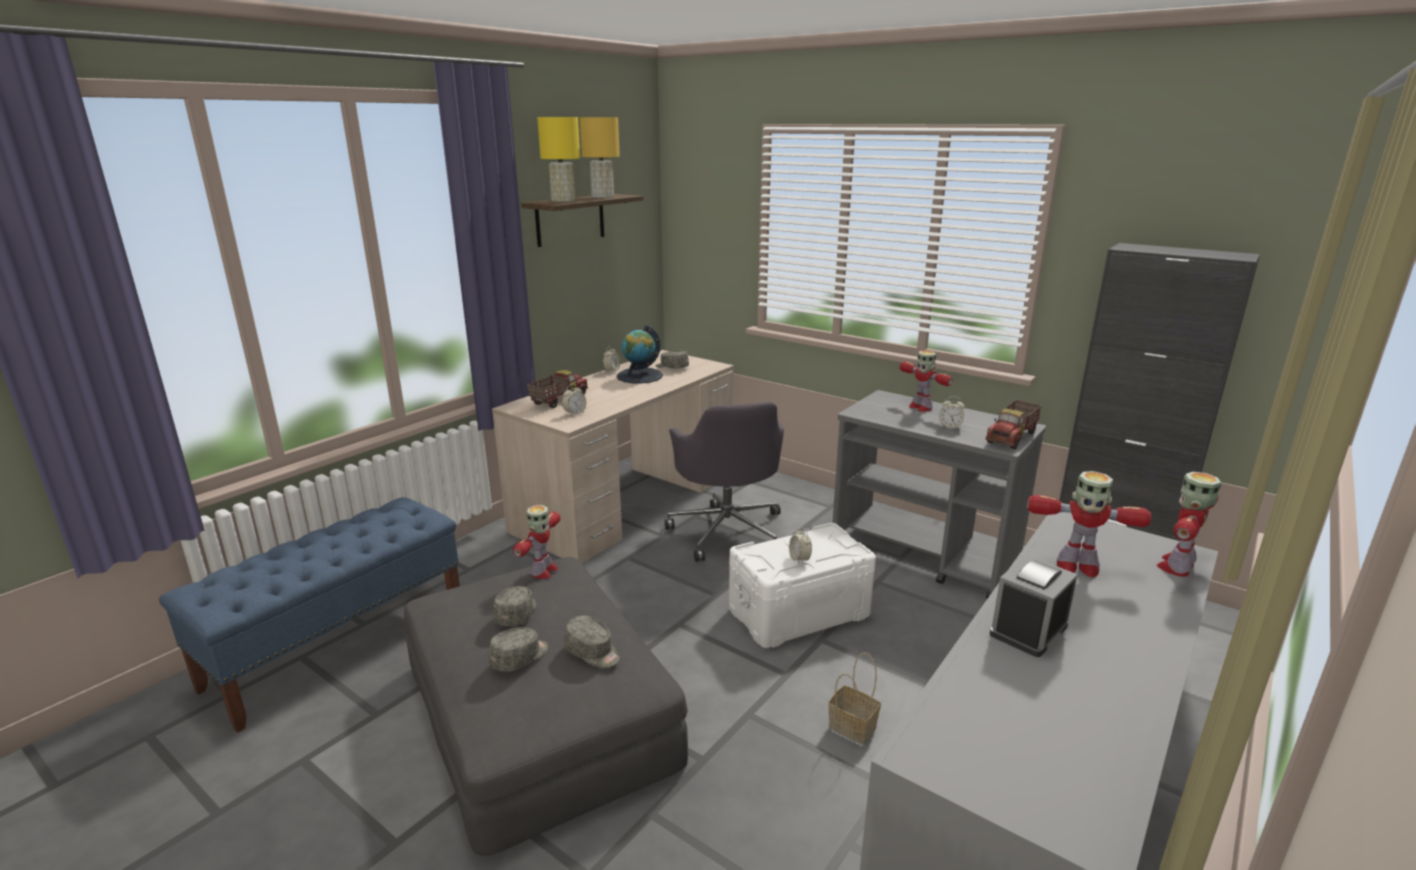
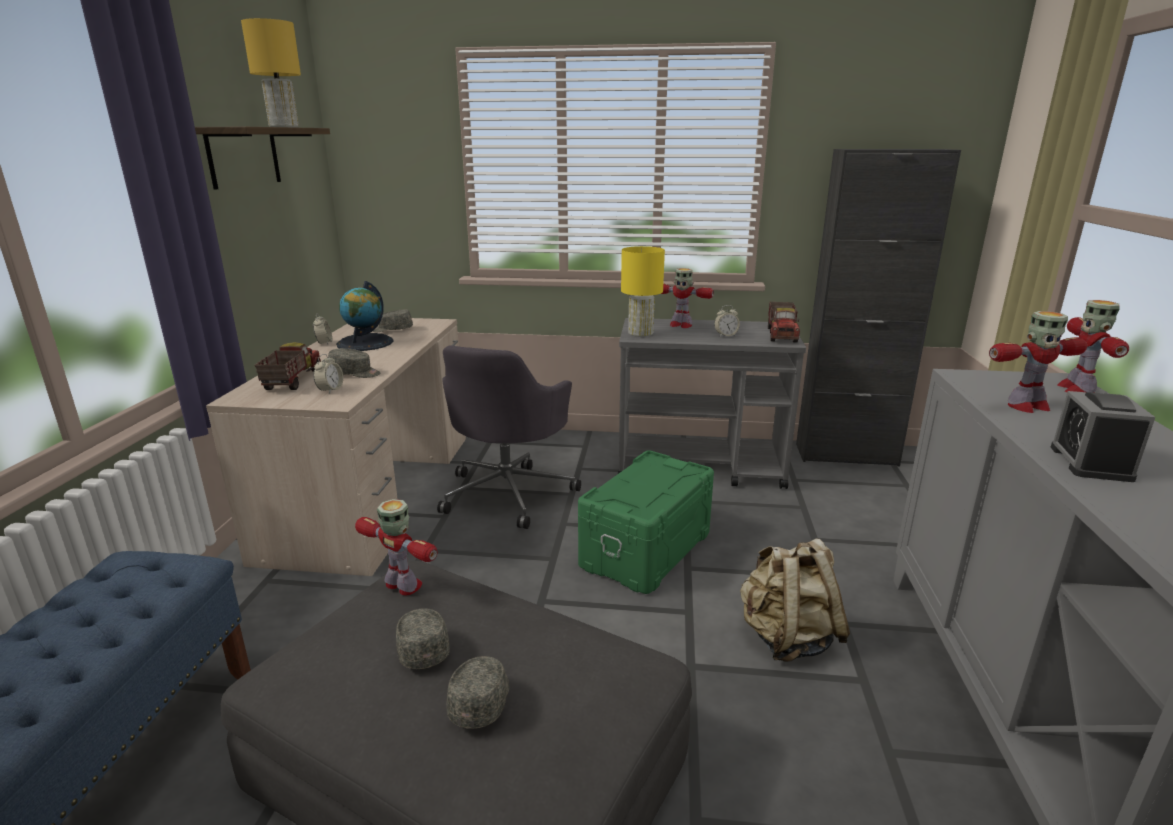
camera: 30 degrees left, 0 degrees up
toy robot [513,505,561,579] -> toy robot turned 45 degrees counterclockwise [355,499,438,595]
yellow table lamp [537,117,580,202] -> yellow table lamp moved to [621,246,665,337]
grey cap [564,616,620,668] -> grey cap moved to [328,348,380,378]
grey office chair [665,402,784,562] -> grey office chair turned 60 degrees clockwise [437,345,581,529]
white storage box [729,523,876,648] -> green storage box [578,451,714,594]
alarm clock [789,528,812,564] -> none
basket [828,652,881,744] -> beige backpack [740,538,850,662]

